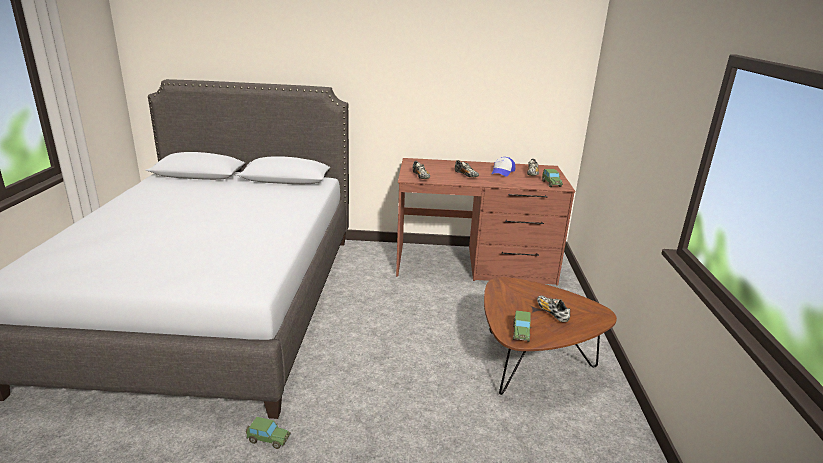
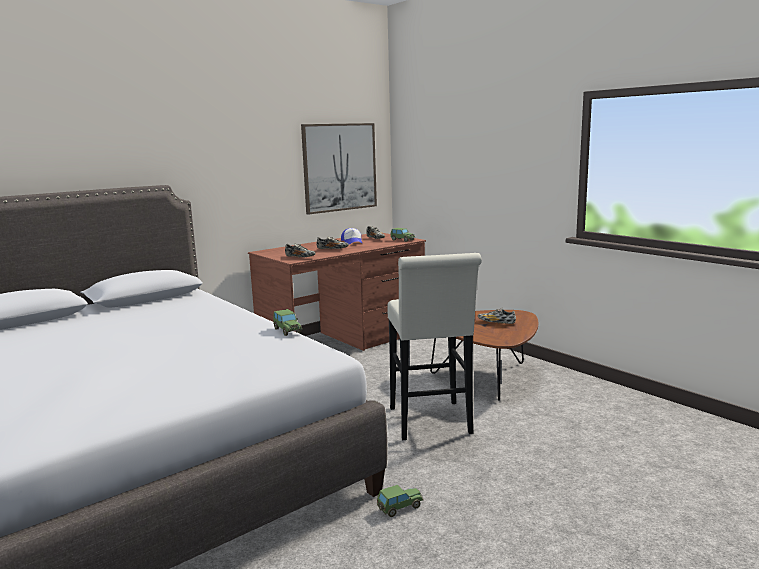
camera: 40 degrees left, 10 degrees down
toy car [513,310,531,342] -> toy car moved to [273,309,303,336]
none -> picture [301,123,377,215]
none -> white stool [387,253,482,440]

